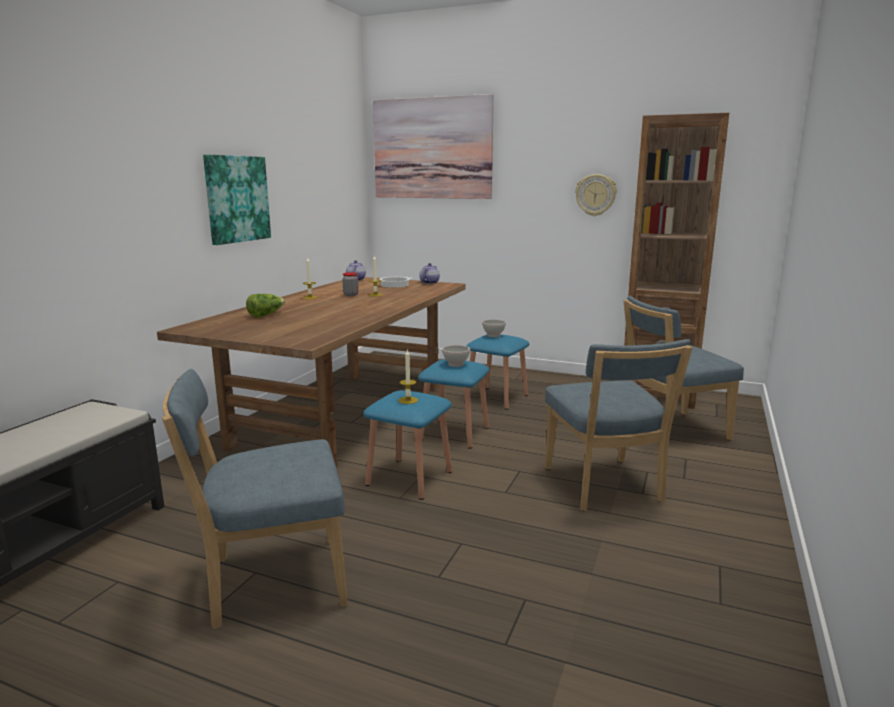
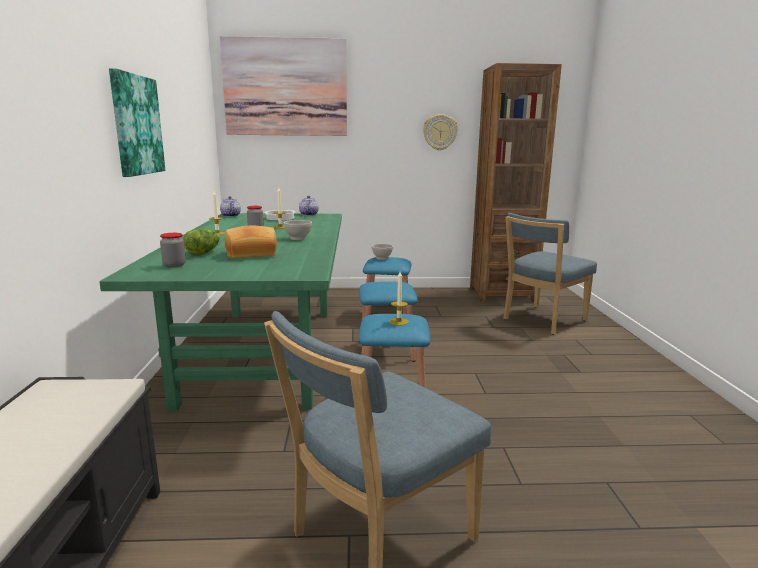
camera: 25 degrees left, 0 degrees up
brown dining table [157,277,465,467] -> green dining table [99,213,342,412]
white bowl [442,345,470,367] -> white bowl moved to [283,220,312,240]
blue chair [545,339,693,511] -> none
none -> jar [160,233,186,268]
none -> bread [225,226,277,258]

